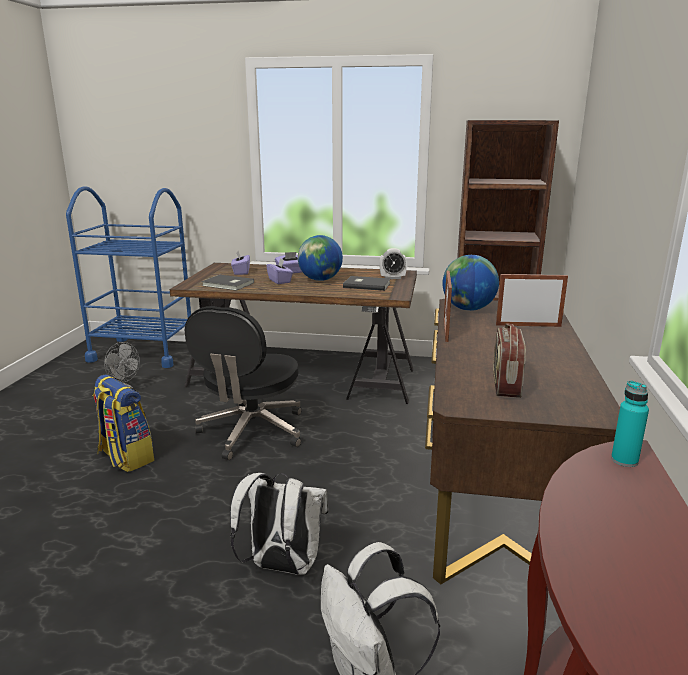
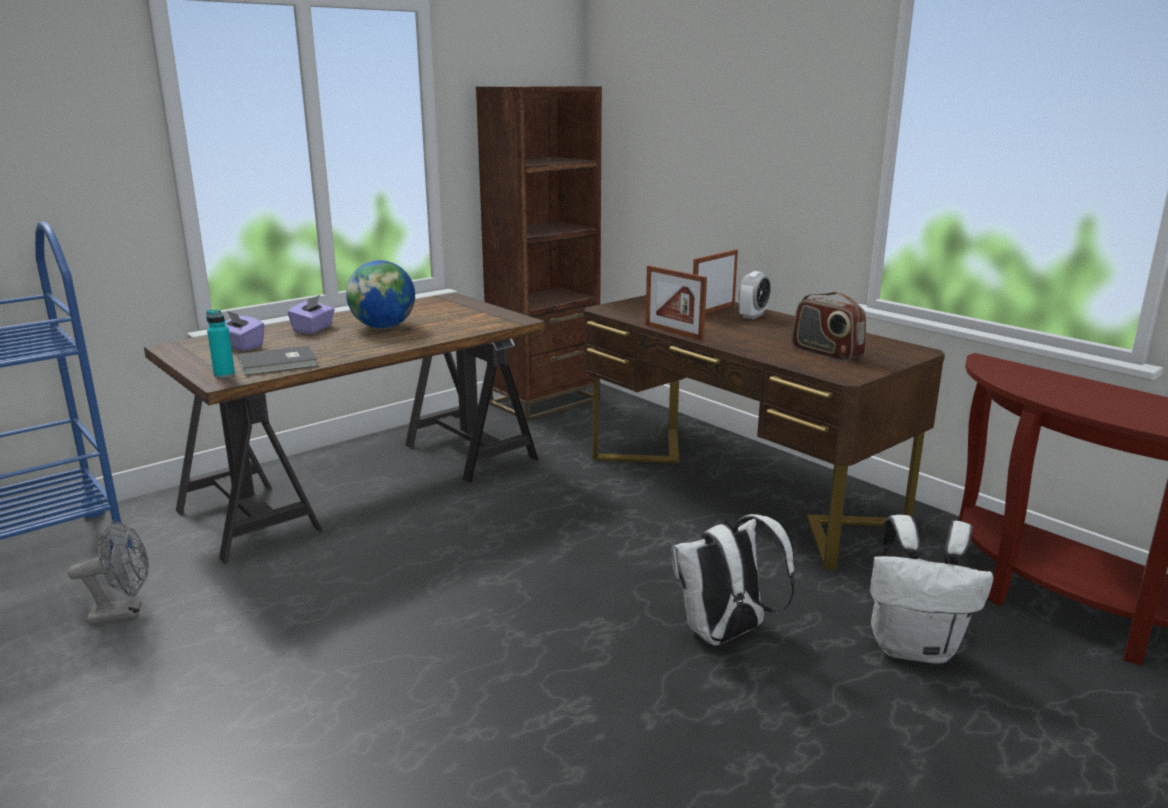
camera: 50 degrees left, 0 degrees up
backpack [93,374,154,472] -> none
black office chair [185,306,302,460] -> none
purple tissue box [266,258,293,284] -> none
grey book [343,276,391,291] -> none
alarm clock [379,248,407,279] -> alarm clock moved to [739,271,771,319]
globe [442,255,499,311] -> none
turquoise bottle [611,381,649,467] -> turquoise bottle moved to [206,310,235,378]

